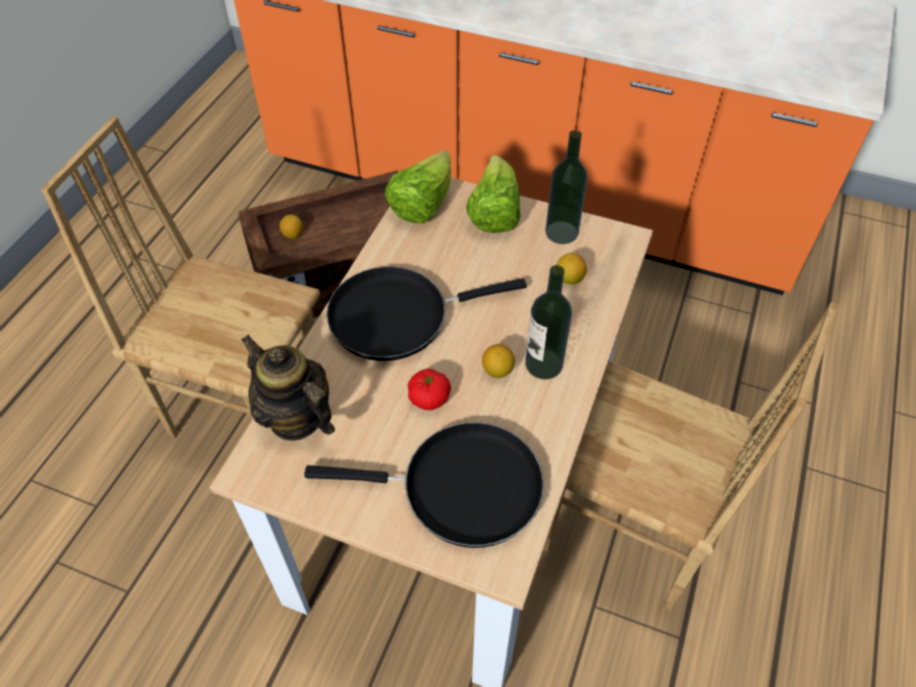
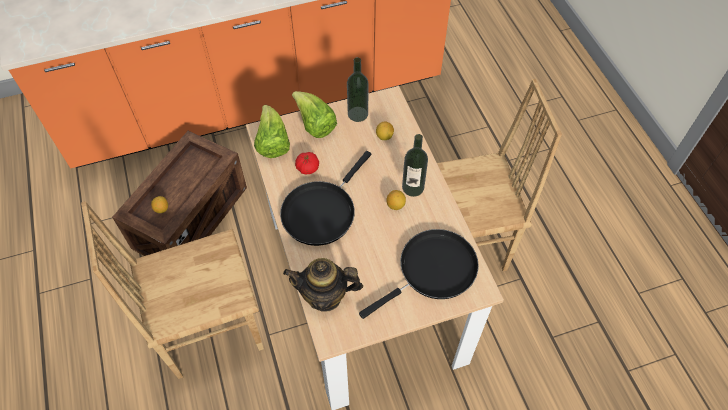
camera: 40 degrees left, 5 degrees up
tomato [408,369,451,410] -> tomato moved to [295,152,319,174]

